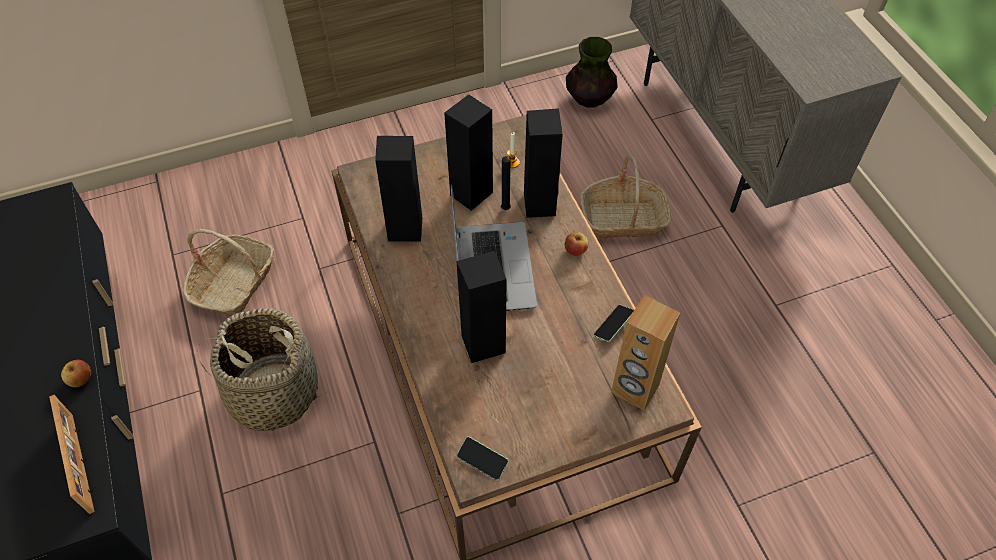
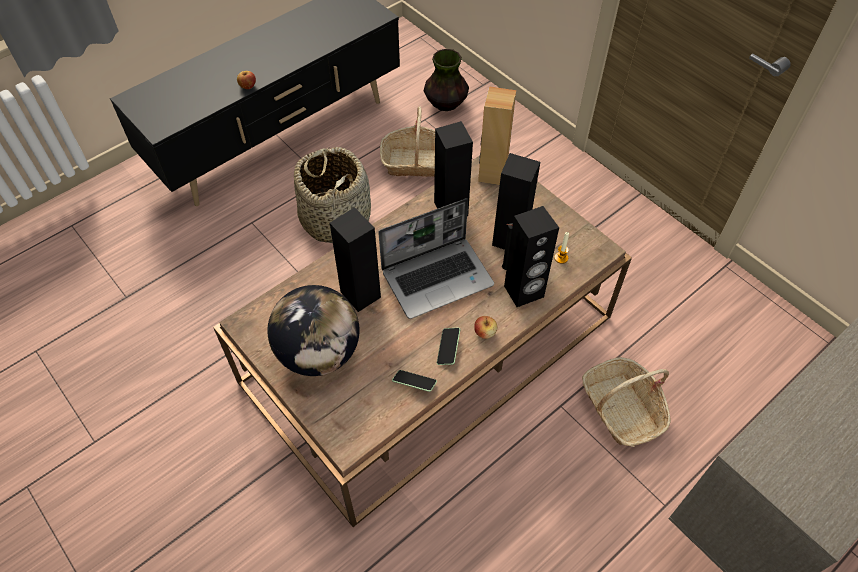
camera: 70 degrees right, 0 degrees up
picture frame [49,395,95,514] -> none
phone [456,436,509,480] -> phone moved to [437,328,460,365]
vase [566,37,618,107] -> vase moved to [424,49,469,111]
brown speaker [611,295,680,410] -> brown speaker moved to [478,86,516,185]
none -> globe [267,285,360,376]

